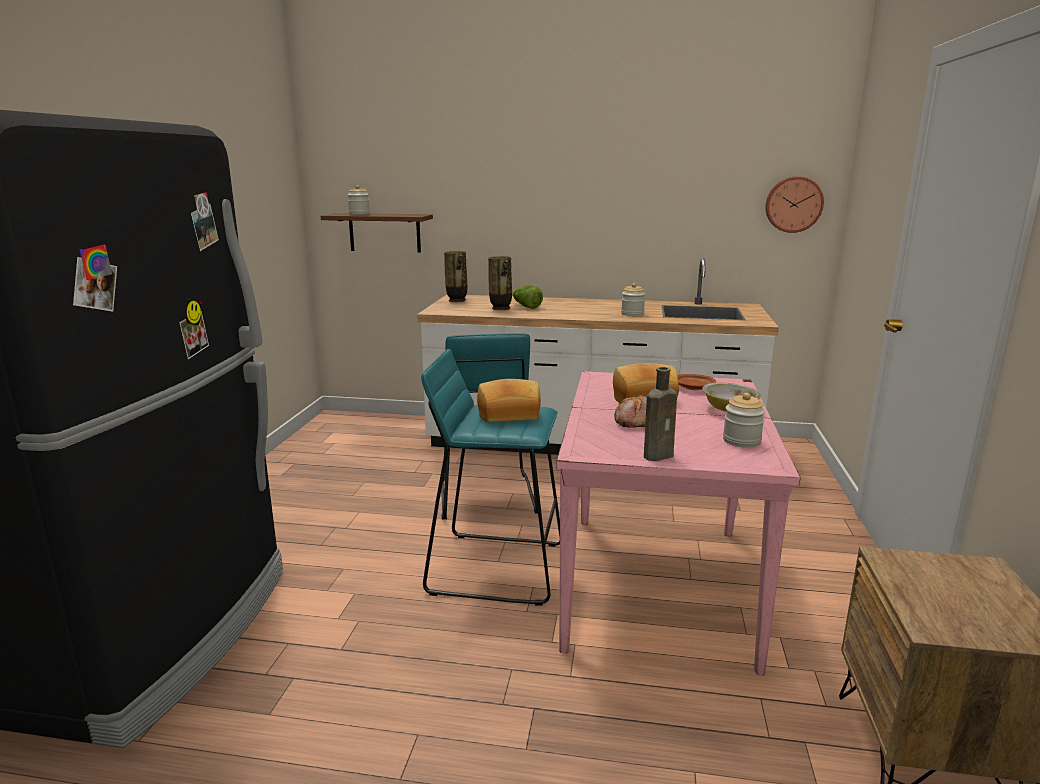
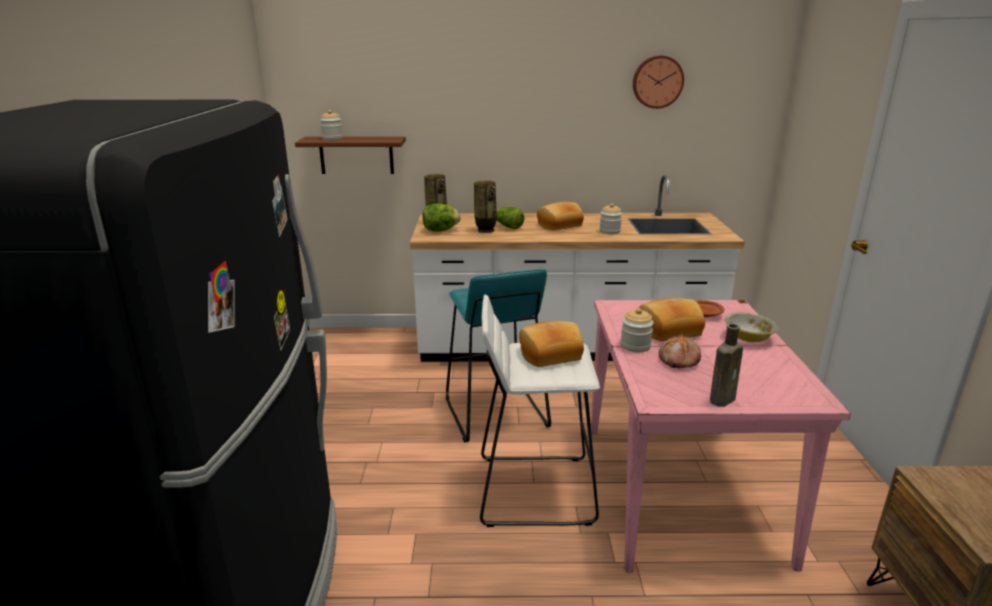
camera: 10 degrees left, 5 degrees up
turquoise stool [421,349,560,606] -> white stool [480,294,600,527]
jar [723,393,765,448] -> jar moved to [620,308,654,352]
wall clock [765,176,824,233] -> wall clock moved to [633,55,684,109]
none -> lettuce [422,203,461,232]
none -> bread [537,202,584,230]

